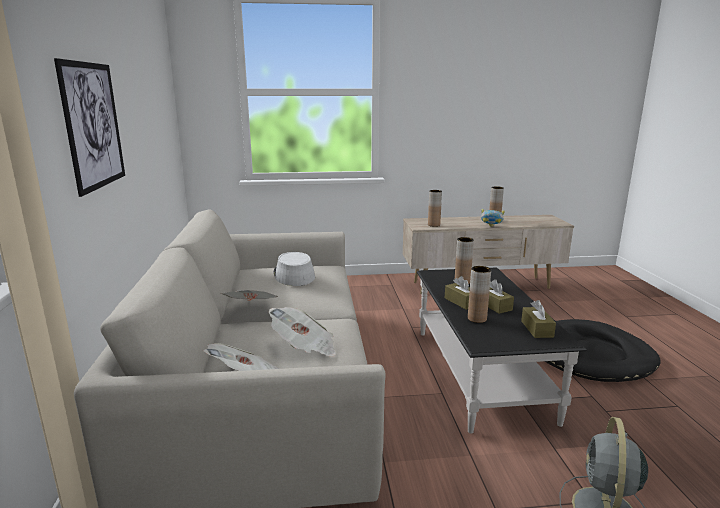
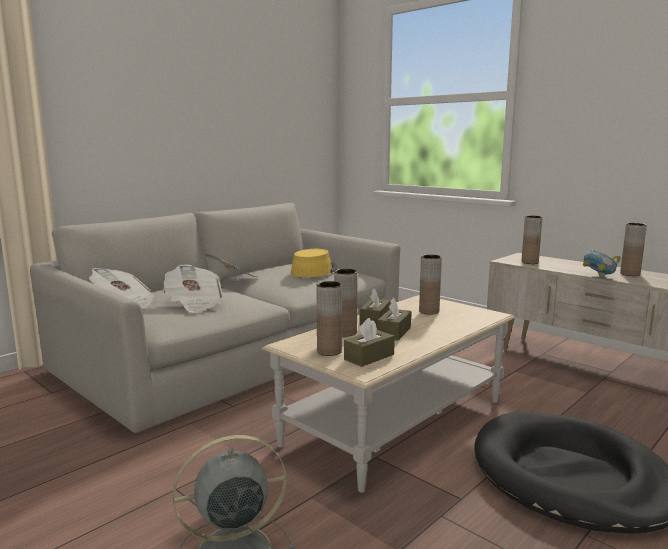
camera: 50 degrees right, 5 degrees down
picture [54,58,125,197] -> none
grey hat [274,252,315,286] -> yellow hat [291,249,338,278]
black coffee table [417,267,587,434] -> beige coffee table [262,295,515,493]
none -> brown vase [317,281,342,356]

